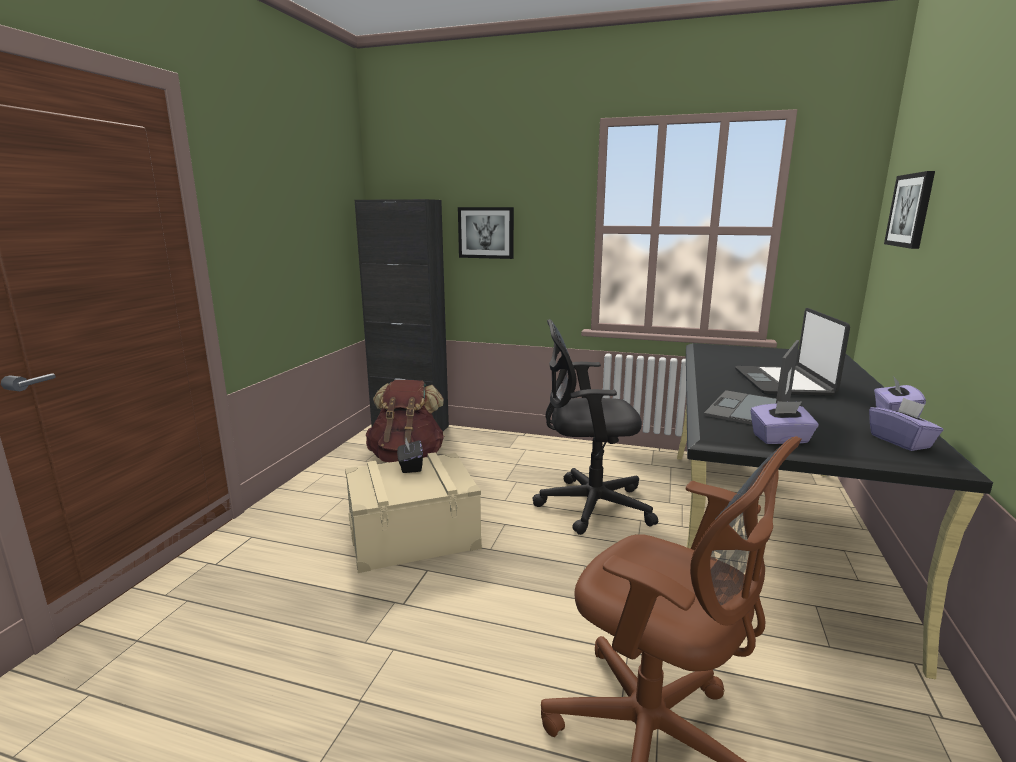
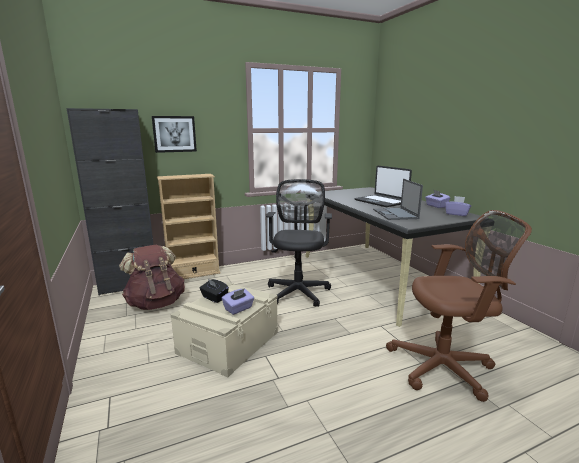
camera: 40 degrees left, 0 degrees up
black office chair [533,319,658,535] -> black office chair turned 135 degrees clockwise [266,179,332,307]
purple tissue box [751,401,819,444] -> purple tissue box moved to [222,288,254,315]
picture [884,171,935,249] -> none
none -> beige bookcase [157,174,220,279]

